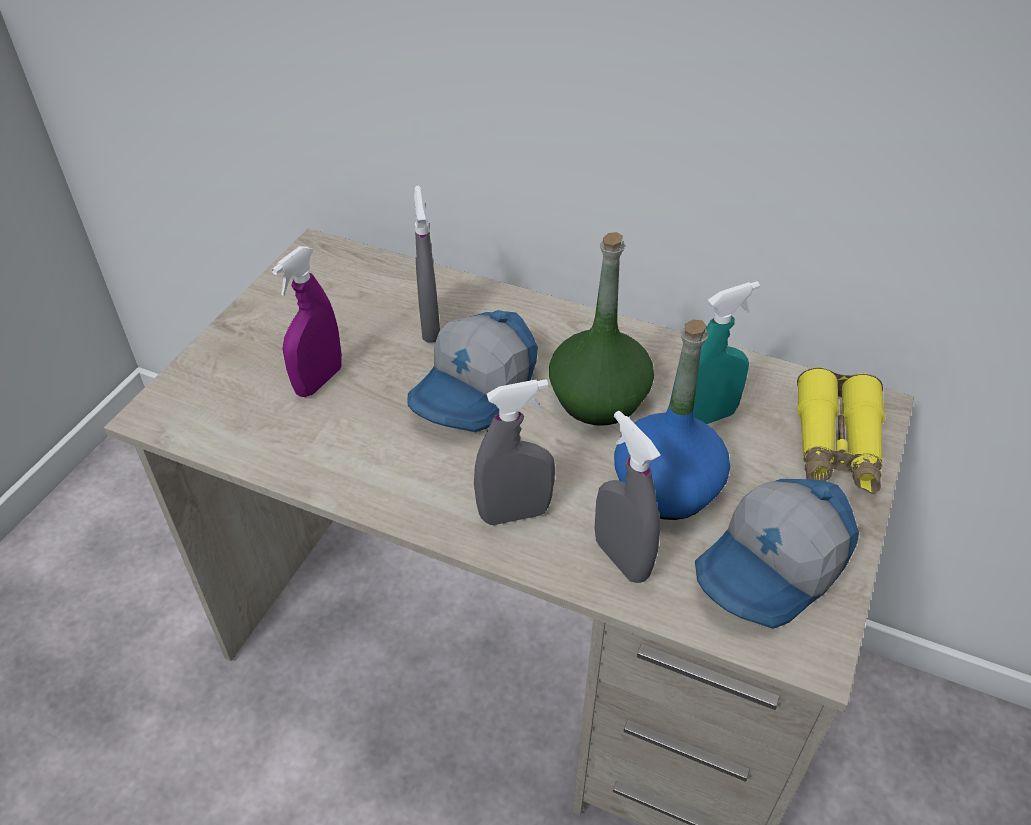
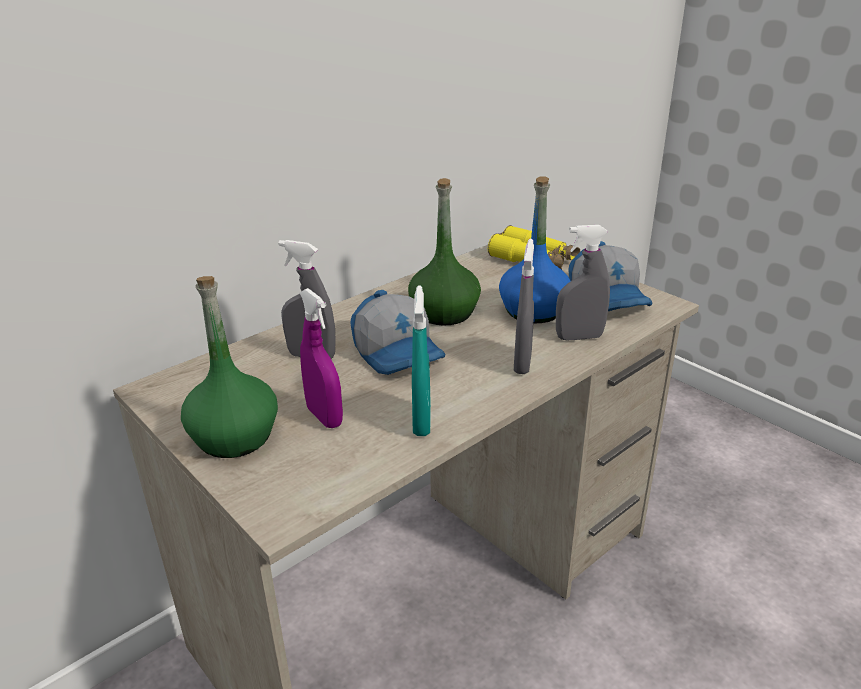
camera: 65 degrees left, 15 degrees down
turquoise spray bottle [694,281,760,424] -> turquoise spray bottle moved to [412,285,431,436]
none -> green bottle [181,276,278,458]

